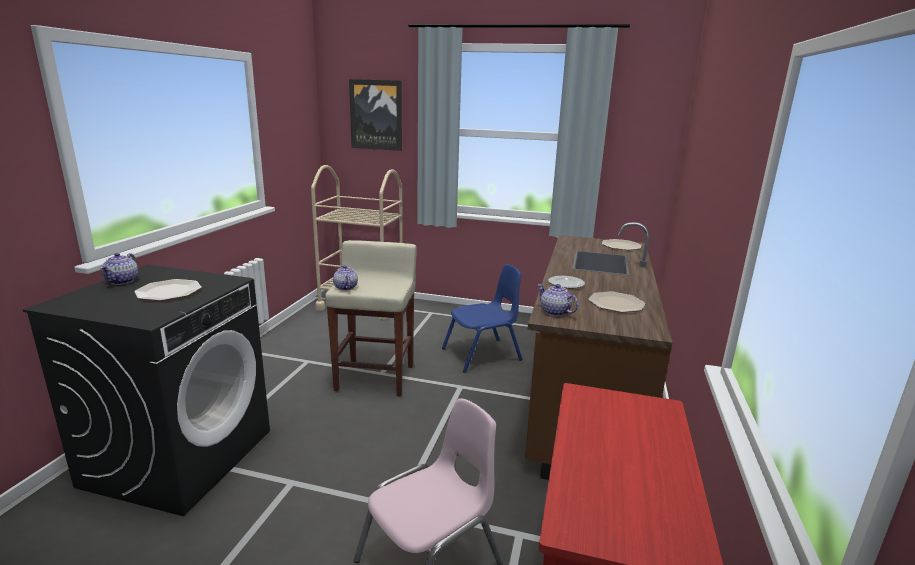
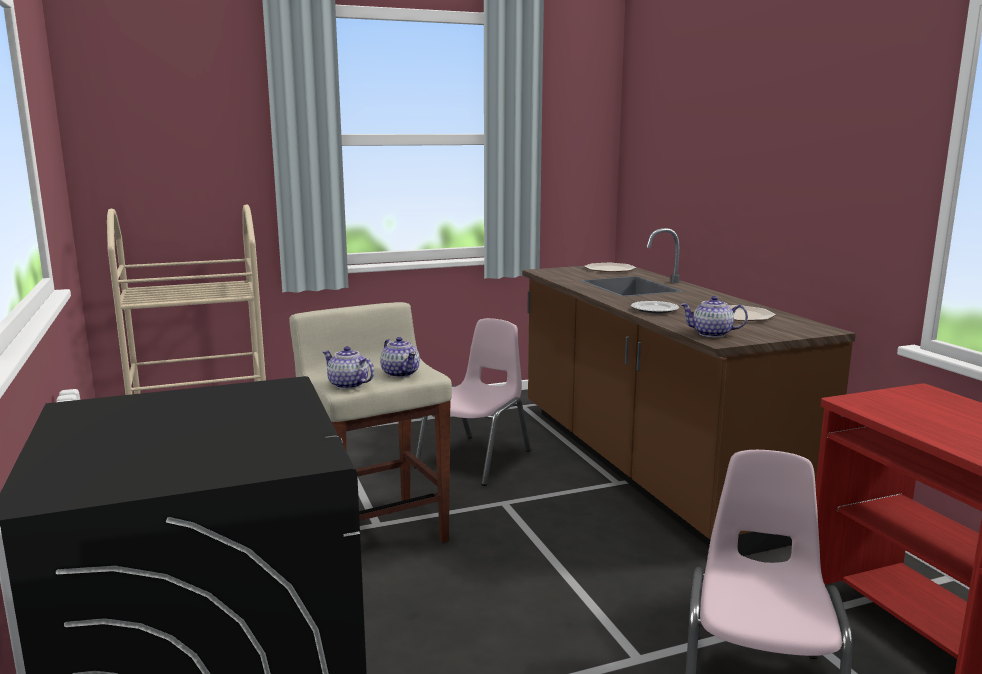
camera: 35 degrees left, 5 degrees down
teapot [100,253,138,285] -> teapot moved to [380,337,420,378]
plate [134,279,202,301] -> none
picture [349,79,402,151] -> none
blue chair [442,264,522,373] -> pink chair [414,318,531,486]

